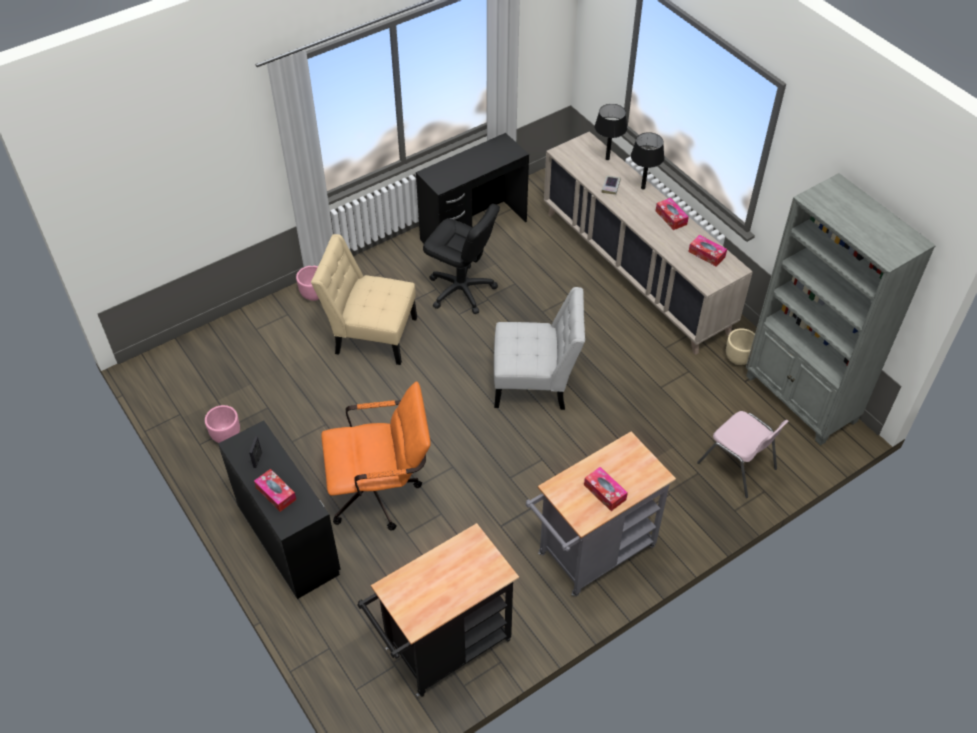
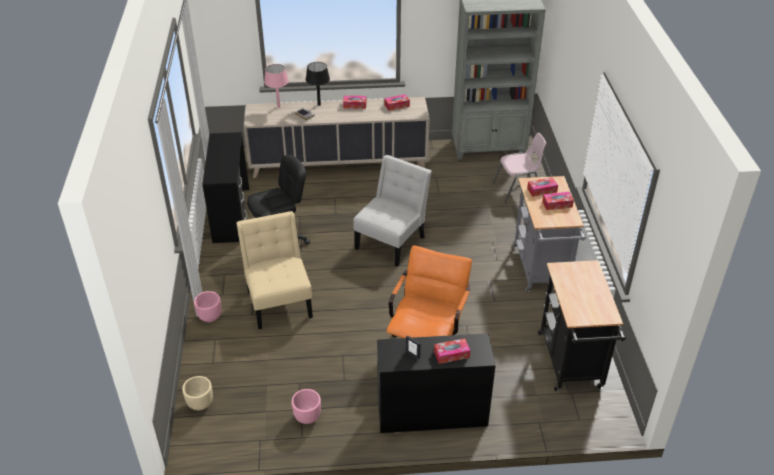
camera: 60 degrees left, 10 degrees down
beige chair [311,234,417,365] -> beige chair turned 120 degrees clockwise [237,211,313,329]
black table lamp [595,104,627,160] -> pink table lamp [264,64,289,108]
beige planter [726,328,755,365] -> beige planter moved to [182,376,213,410]
none -> tissue box [527,177,558,197]

